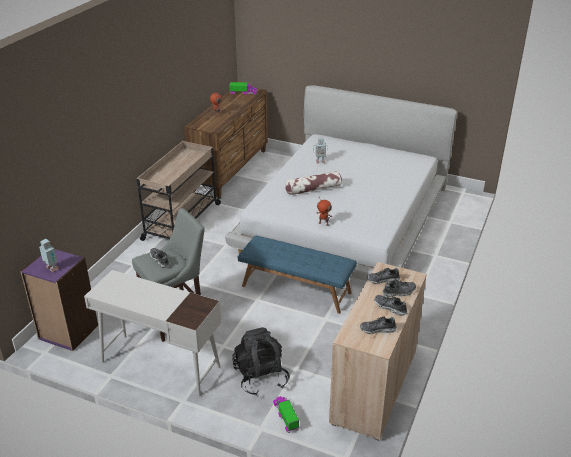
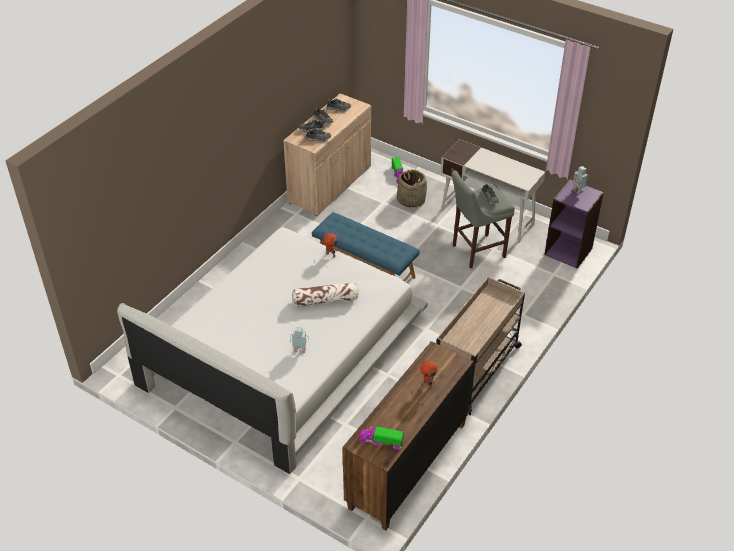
camera: 170 degrees left, 10 degrees up
black backpack [232,327,290,396] -> basket [397,169,427,207]

